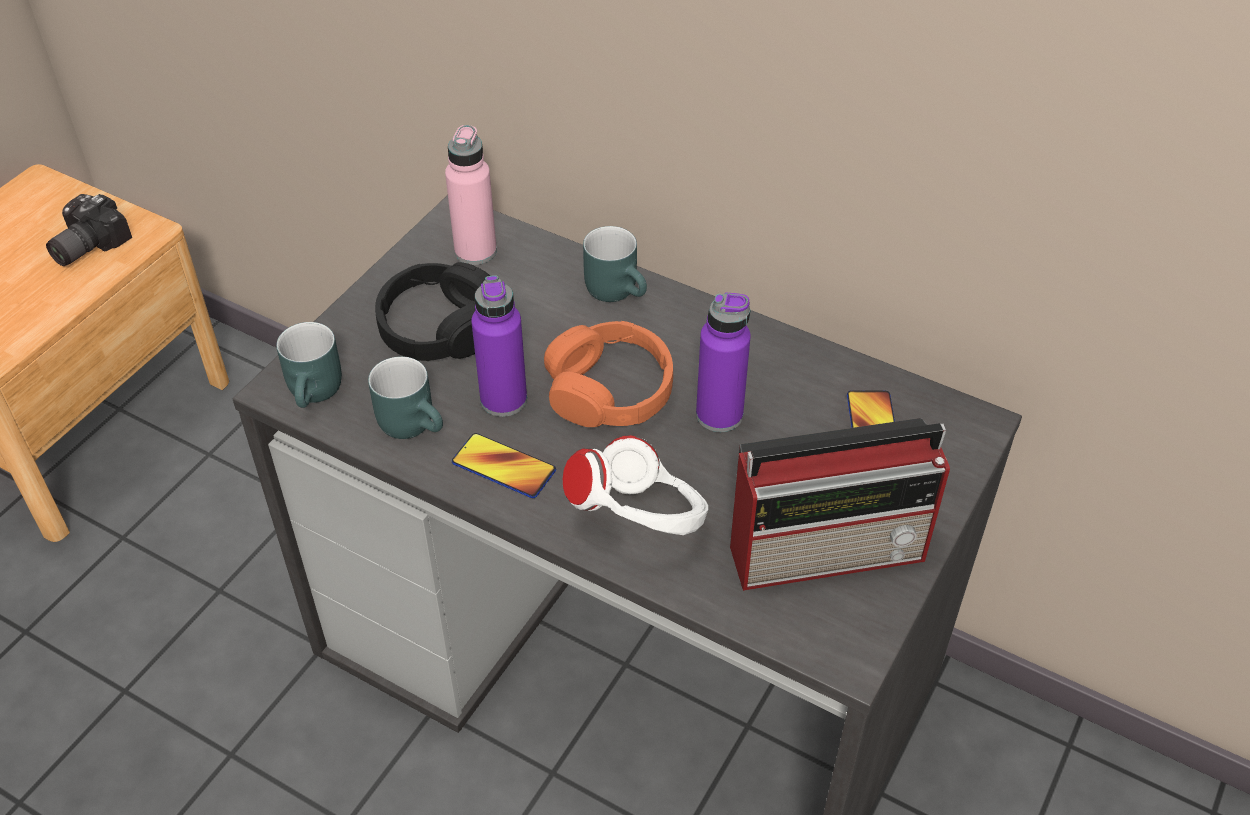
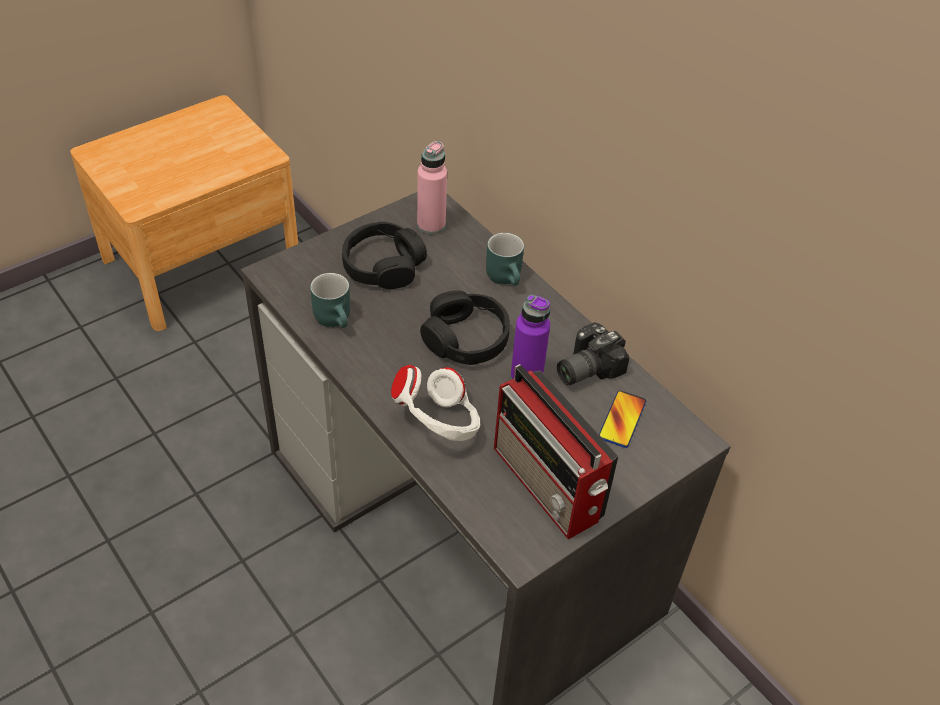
camera: 20 degrees right, 0 degrees up
camera [46,194,132,266] -> camera moved to [557,322,629,385]
turquoise mug [276,322,342,408] -> none
phone [452,433,556,498] -> none
purple bottle [471,275,527,417] -> none
orange headphones [544,321,673,427] -> black headphones [420,290,510,365]
radio [730,418,950,591] -> radio turned 45 degrees clockwise [494,364,618,539]

